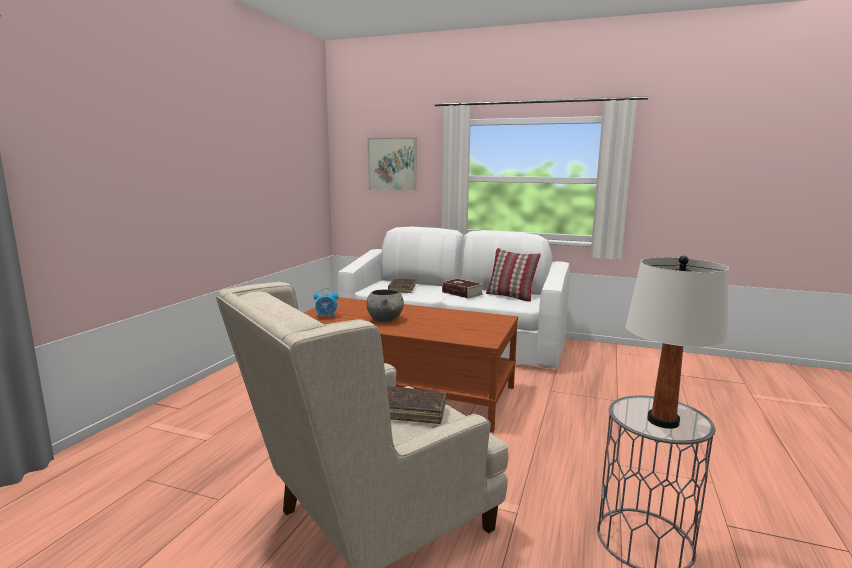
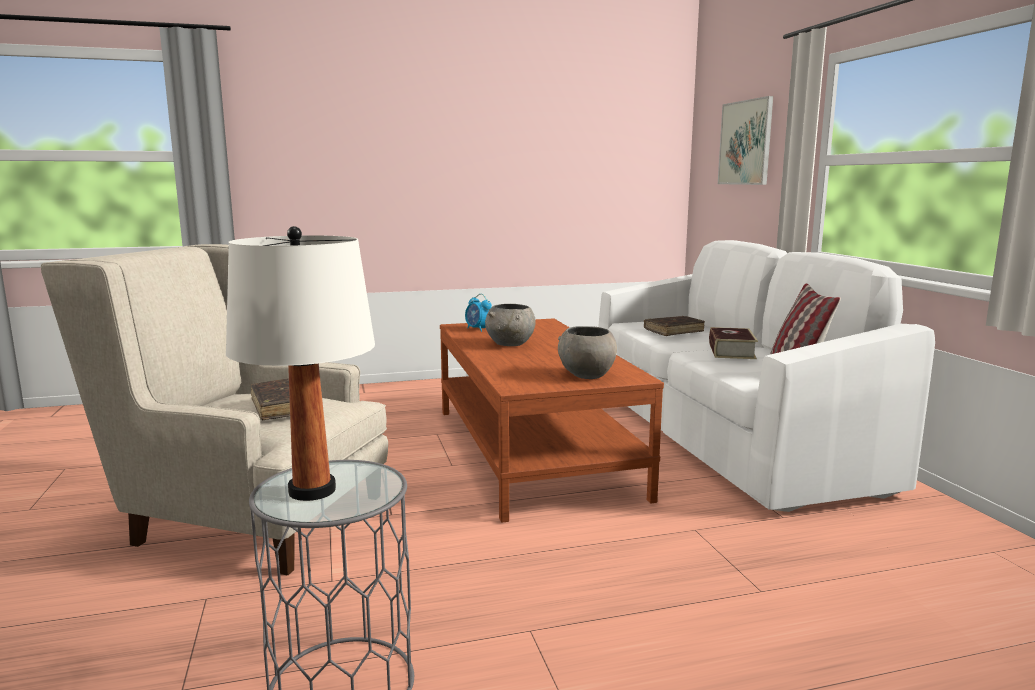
camera: 55 degrees right, 0 degrees up
none -> grey bowl [558,326,617,379]

